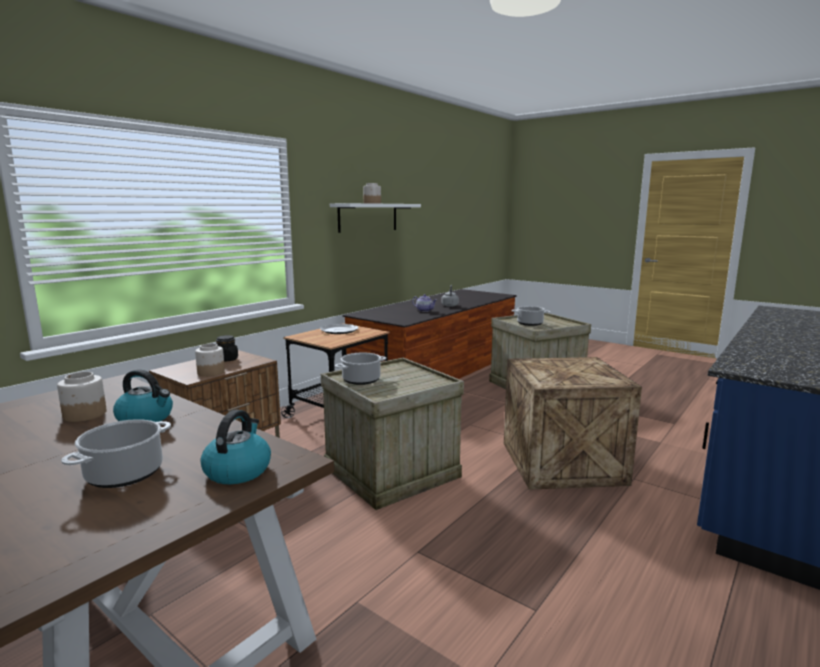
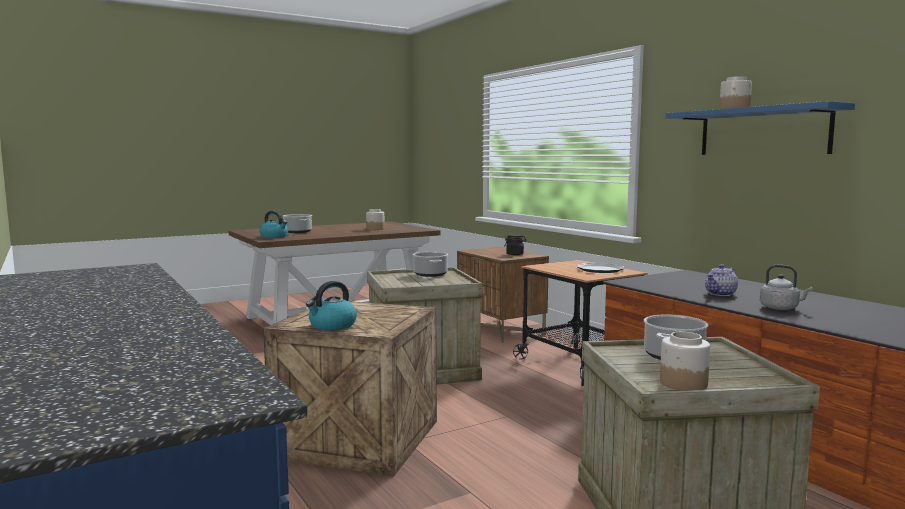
camera: 110 degrees right, 5 degrees down
kettle [113,369,173,422] -> kettle moved to [306,281,357,331]
jar [195,343,225,377] -> jar moved to [660,332,710,391]
white shelf [330,203,421,233] -> blue shelf [665,101,855,155]

